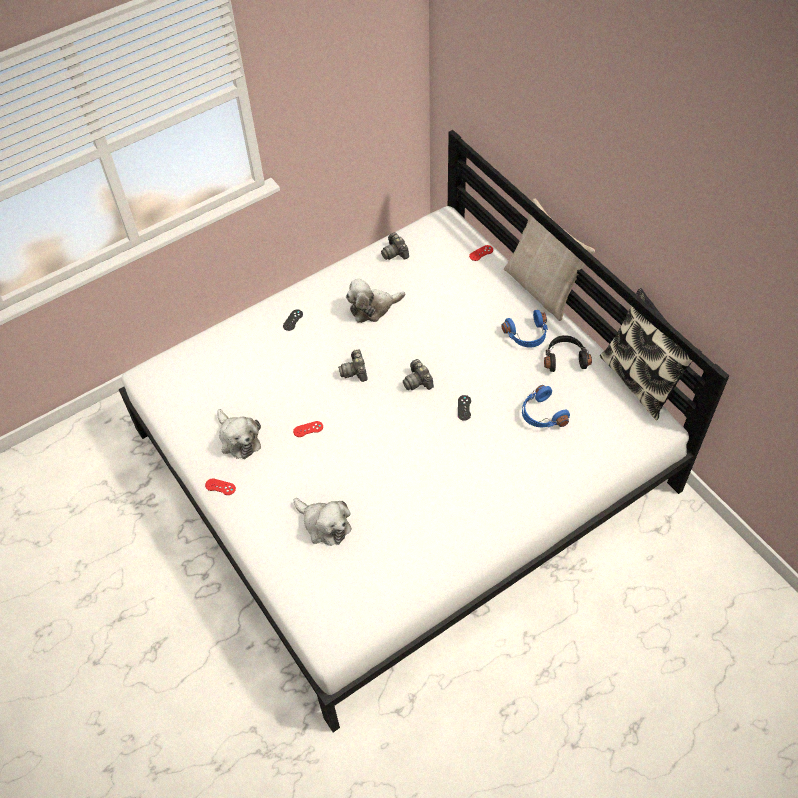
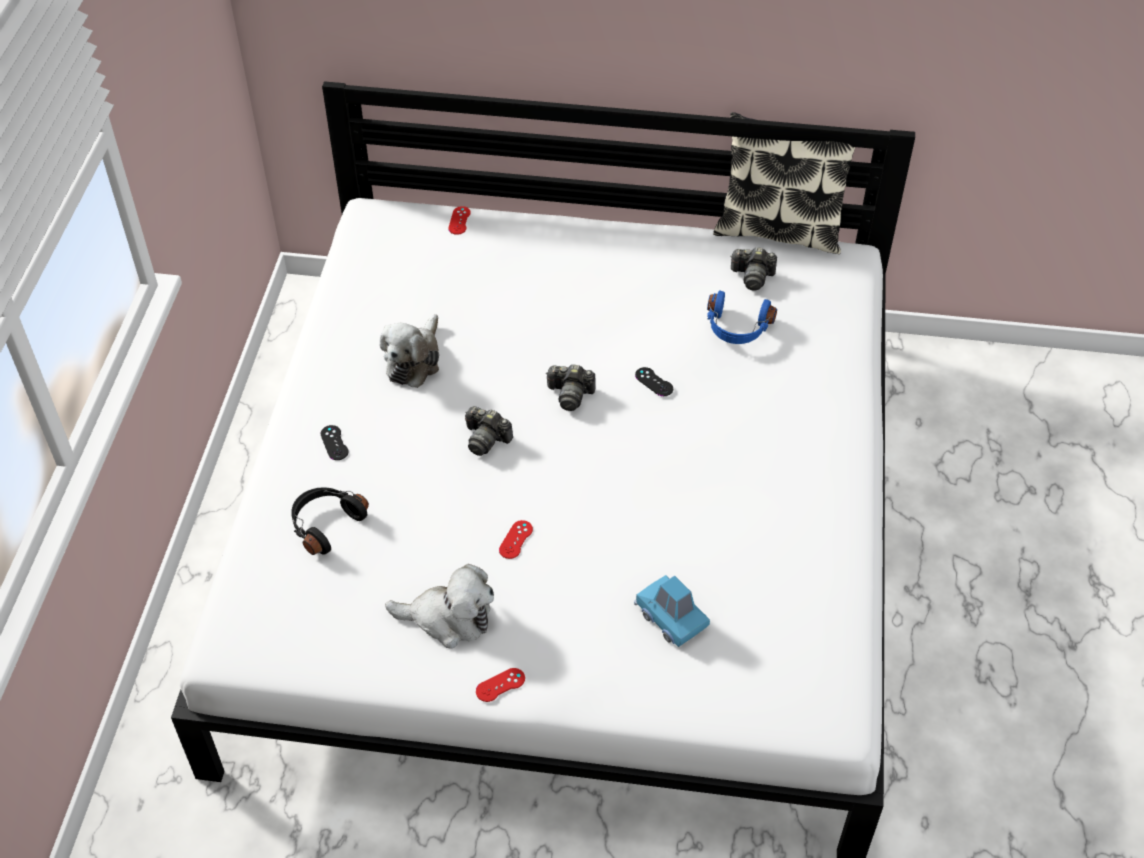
camera: 50 degrees left, 5 degrees down
plush toy [294,498,352,546] -> blue toy car [634,575,710,647]
camera [381,232,409,260] -> camera moved to [730,247,777,291]
blue headphones [501,310,548,348] -> none
beige pillow [504,198,595,321] -> none
black headphones [544,335,592,372] -> black headphones moved to [291,487,369,555]

